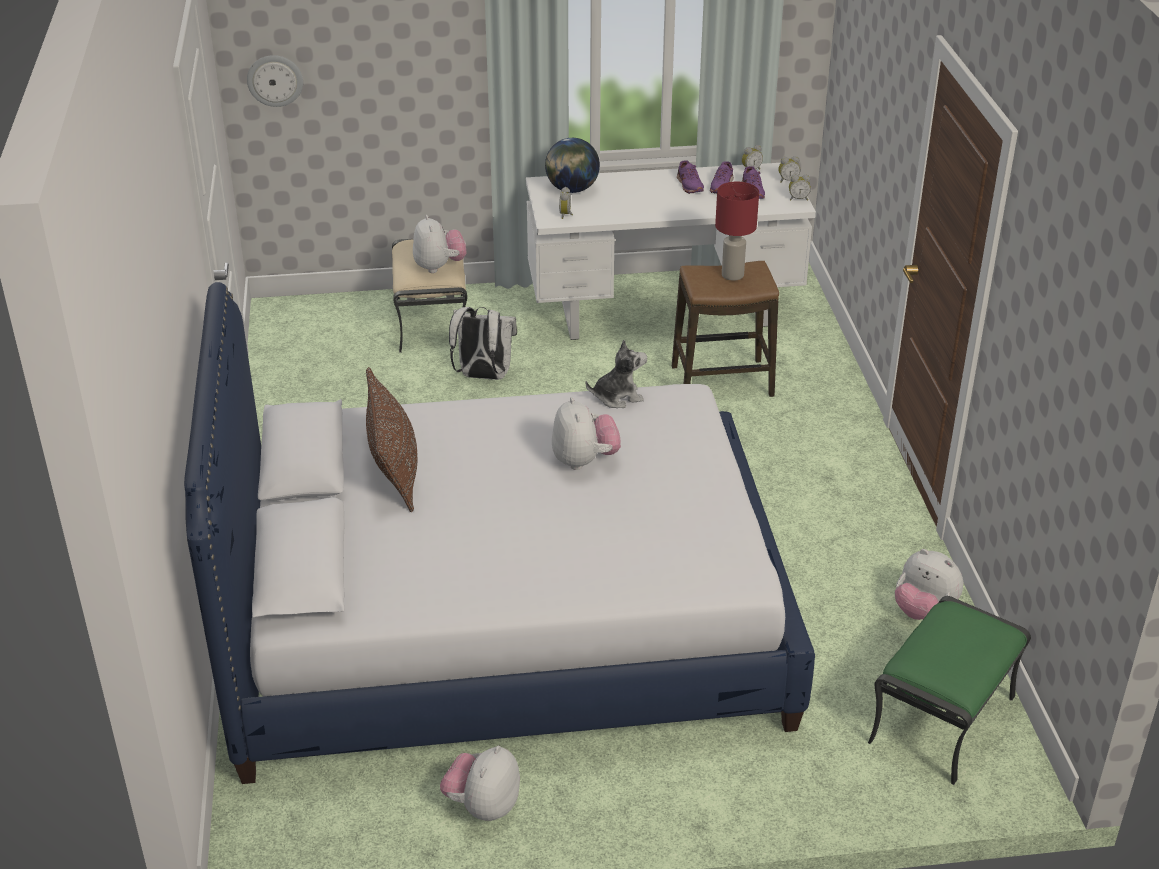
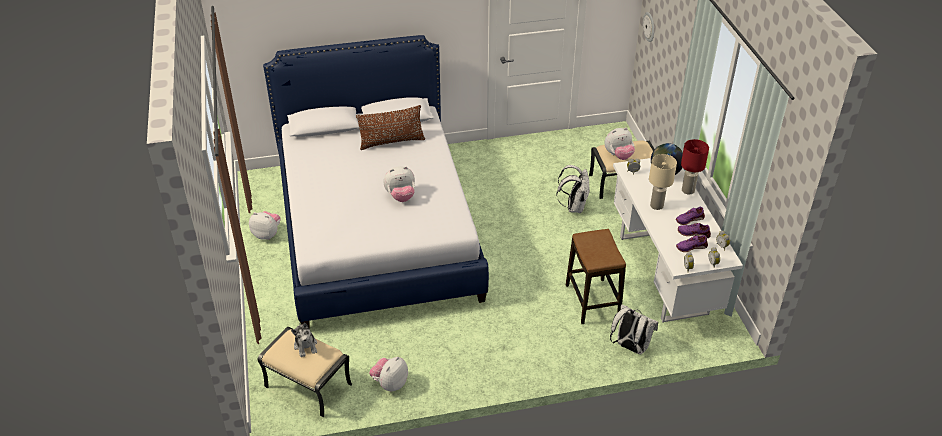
camera: 85 degrees right, 5 degrees up
plush toy [586,340,647,408] -> plush toy moved to [291,323,317,357]
red table lamp [715,182,759,281] -> red table lamp moved to [681,139,709,195]
green ottoman [868,596,1031,785] -> beige ottoman [258,327,352,418]
none -> white backpack [610,304,658,354]
none -> beige table lamp [649,154,677,210]

